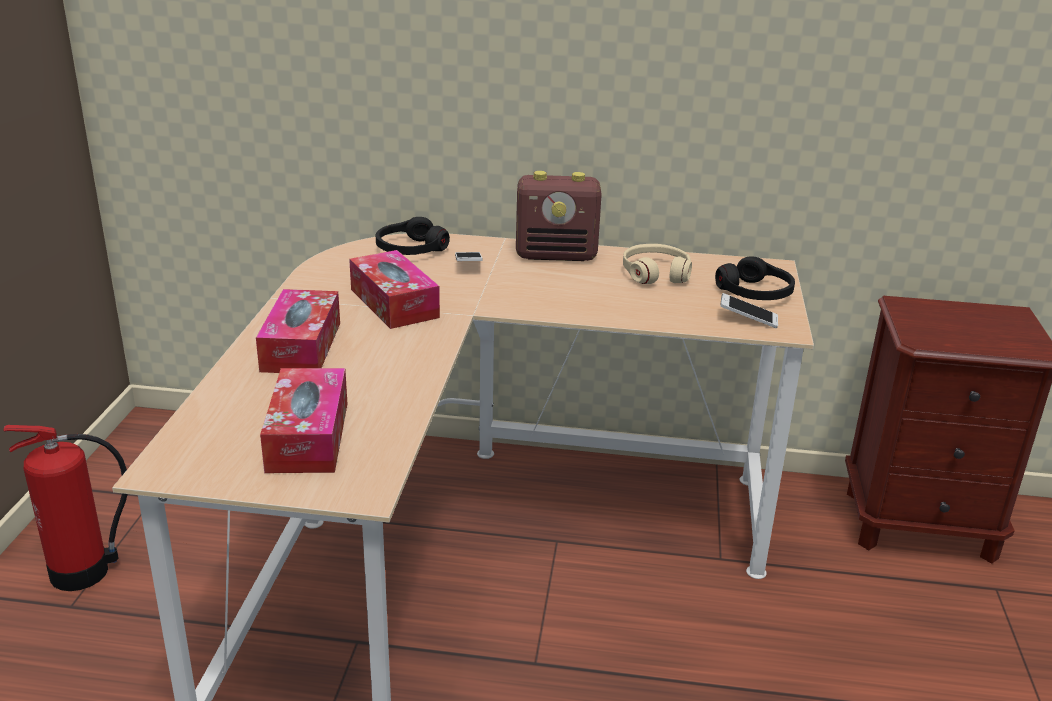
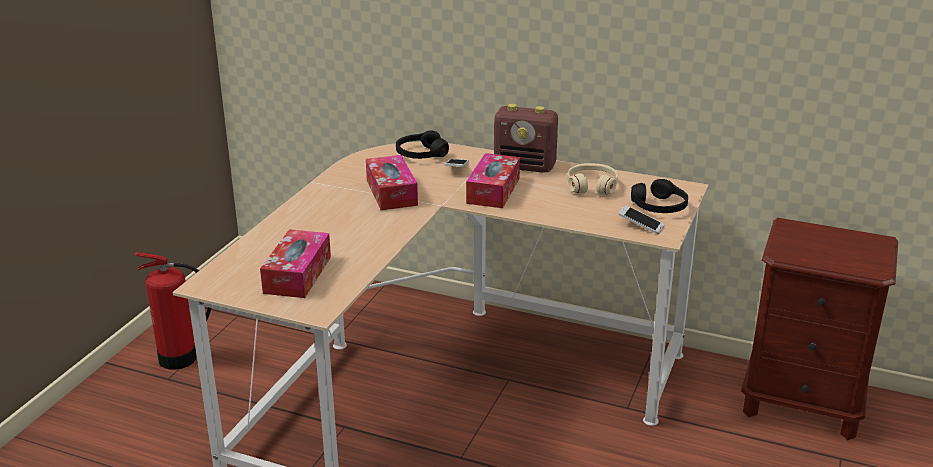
camera: 15 degrees right, 0 degrees up
tissue box [256,289,340,373] -> tissue box moved to [466,153,520,208]

